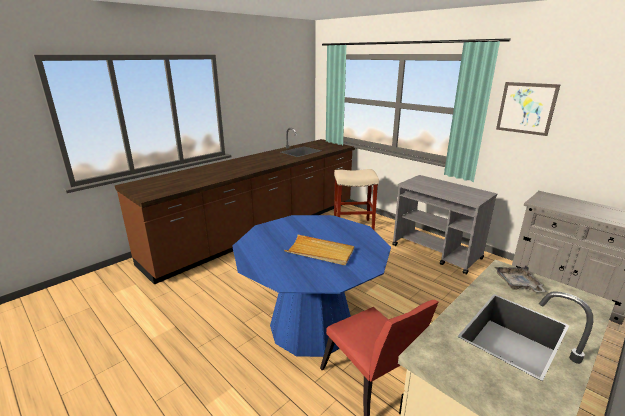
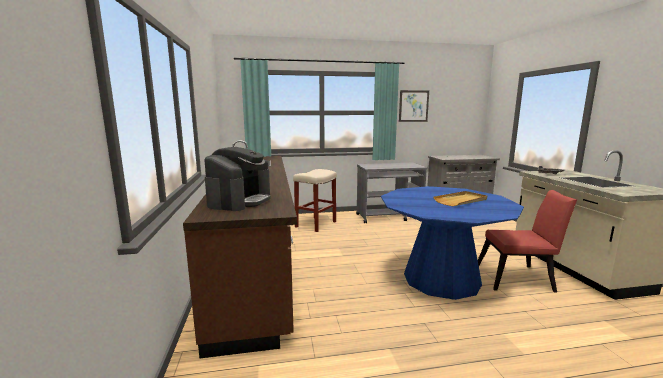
camera: 55 degrees left, 10 degrees down
none -> coffee machine [204,147,270,211]

